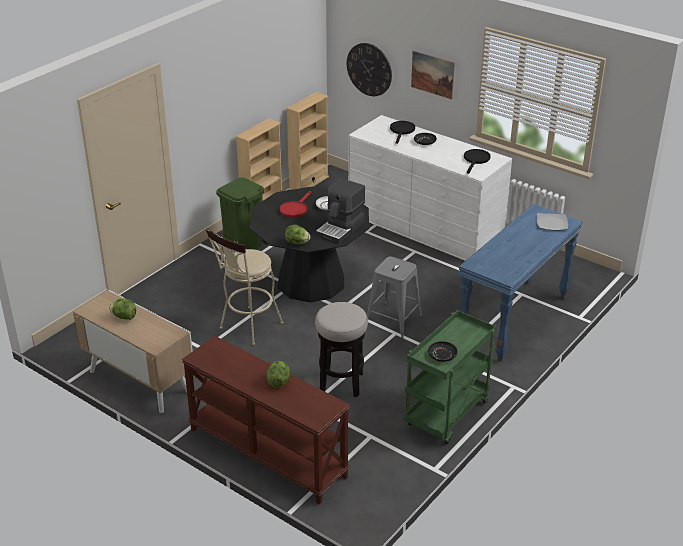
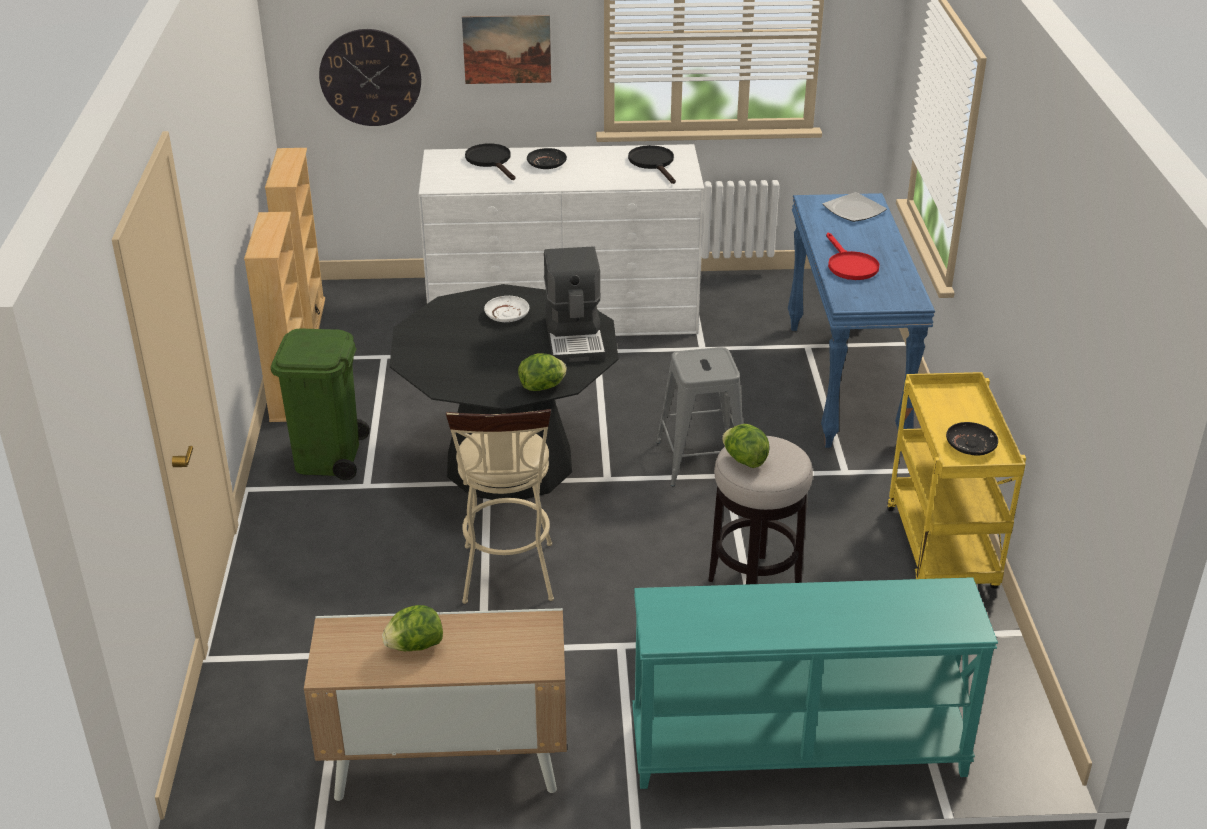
camera: 40 degrees left, 0 degrees up
brown console table [182,336,350,504] -> turquoise console table [632,577,998,789]
lettuce [266,361,290,388] -> lettuce moved to [722,424,769,468]
red frying pan [280,191,311,217] -> red frying pan moved to [826,233,880,280]
green cart [404,310,496,444] -> yellow cart [887,372,1026,589]

